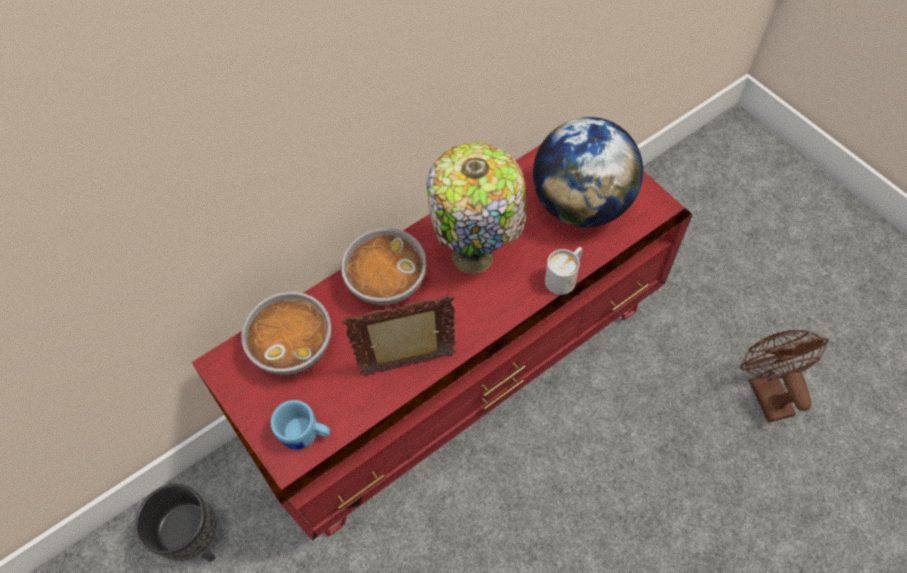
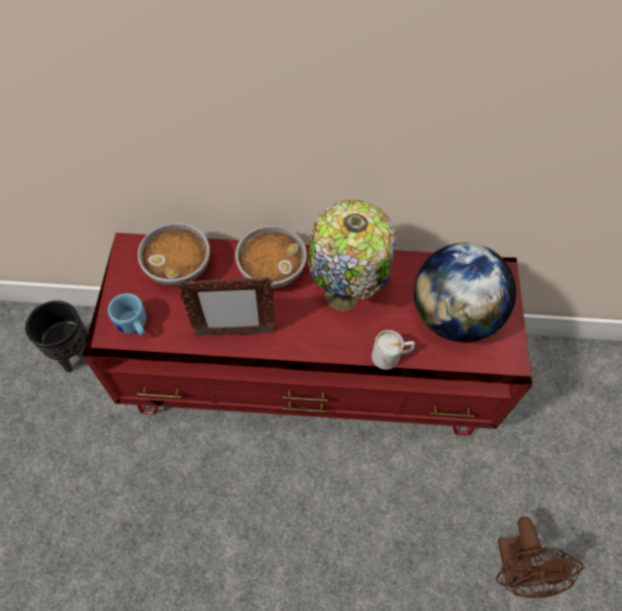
camera: 35 degrees right, 0 degrees up
picture frame [342,294,456,376] -> picture frame turned 150 degrees clockwise [177,276,276,336]
brown fan [740,330,828,422] -> brown fan turned 150 degrees clockwise [496,517,583,598]

